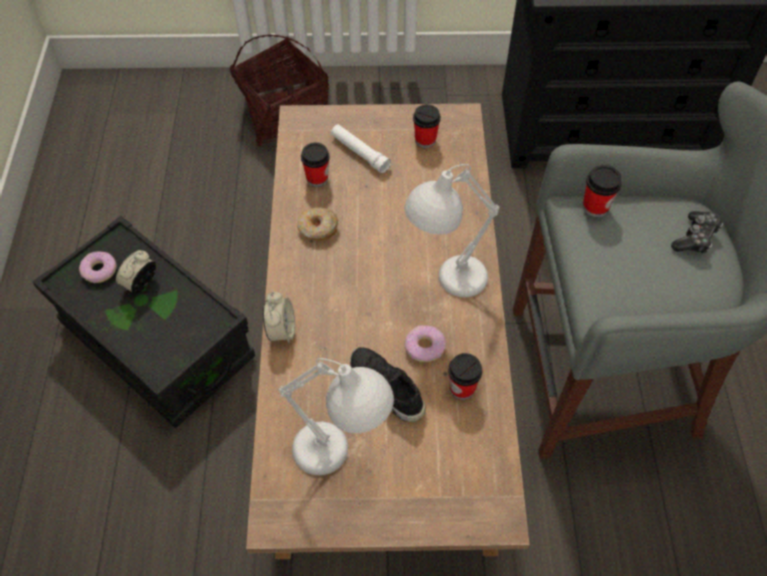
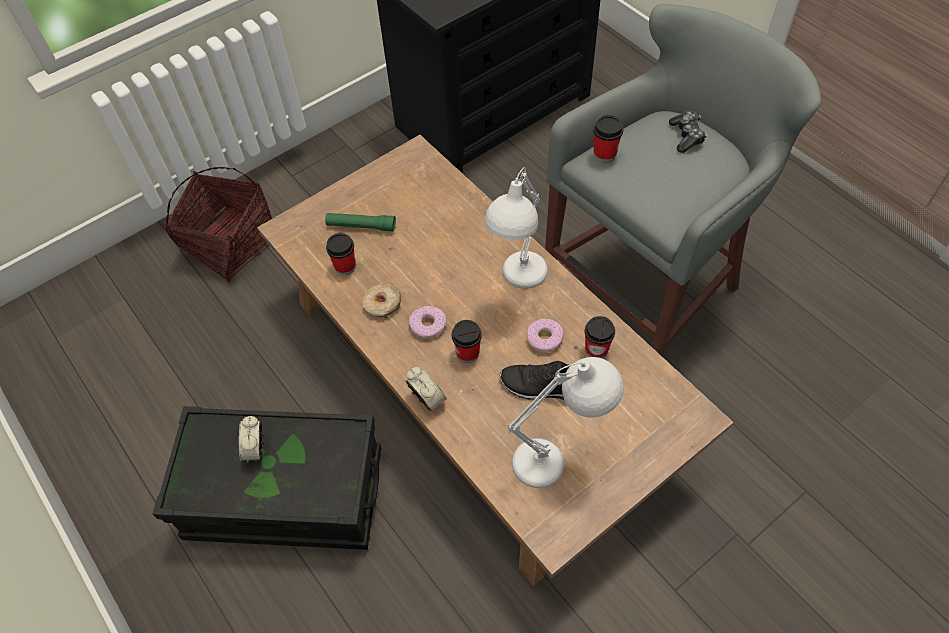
camera: 35 degrees left, 0 degrees up
donut [79,251,117,283] -> donut moved to [409,306,446,339]
white flashlight [331,124,391,173] -> green flashlight [325,213,396,231]
cup [413,104,441,148] -> cup moved to [451,320,482,363]

